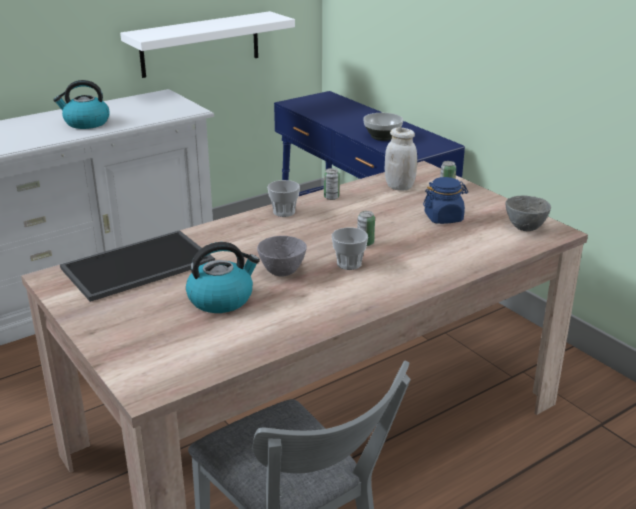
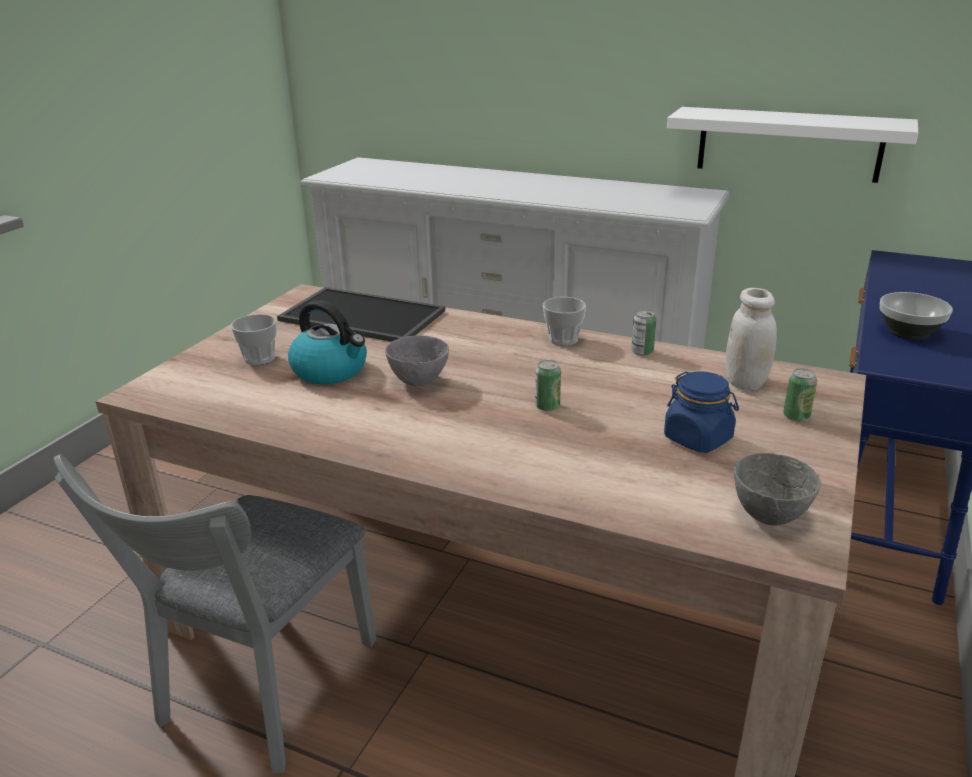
camera: 60 degrees right, 0 degrees up
kettle [53,80,110,129] -> none
cup [332,228,368,270] -> cup moved to [230,314,277,365]

